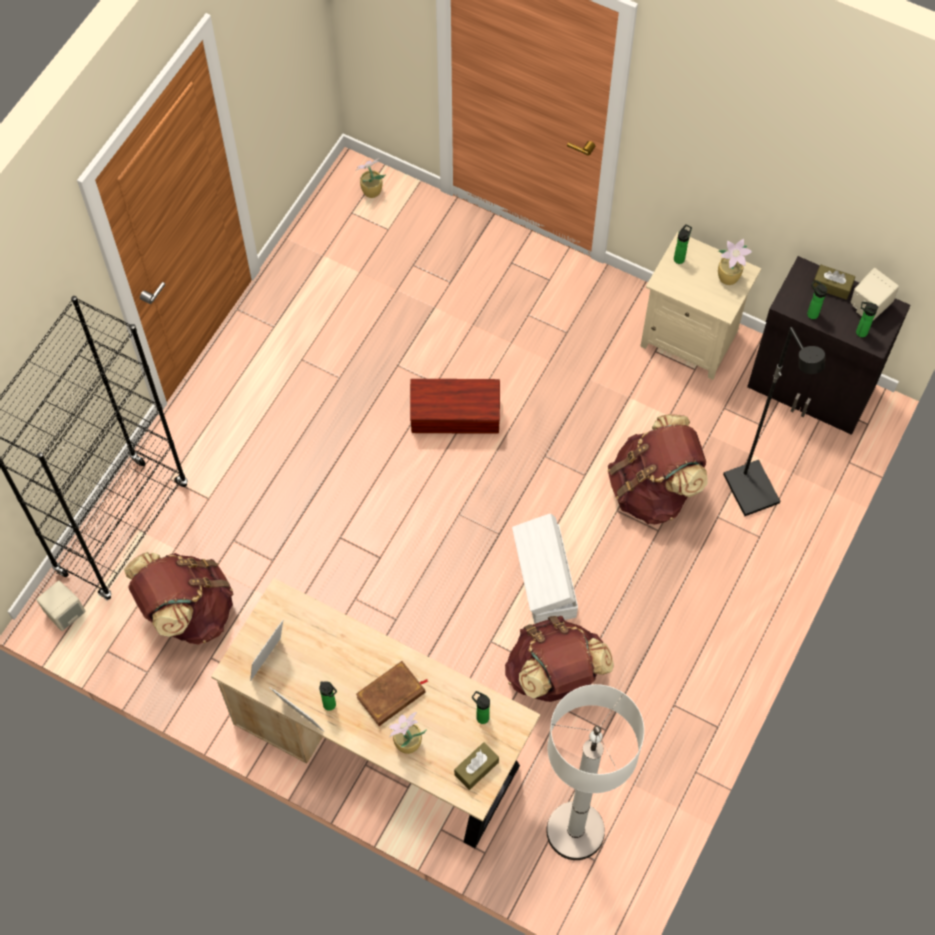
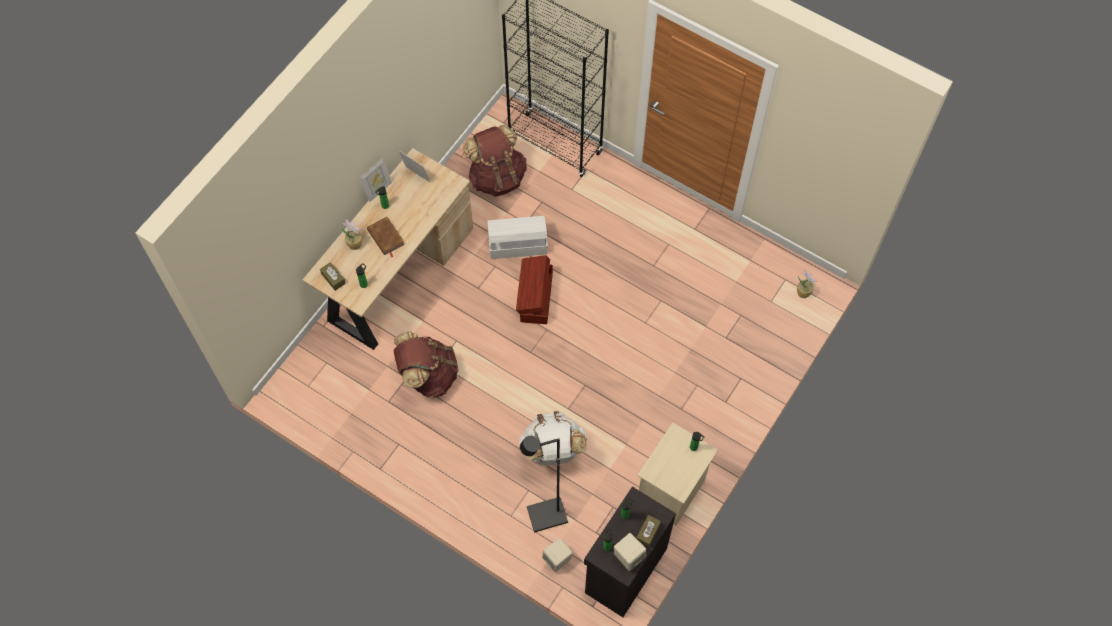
camera: 95 degrees right, 0 degrees up
beige speaker [36,581,86,631] -> beige speaker moved to [542,538,573,572]
brown storage box [410,379,500,434] -> brown storage box moved to [516,255,553,324]
white storage box [512,513,578,624] -> white storage box moved to [487,216,548,259]
white floor lamp [546,684,644,860] -> none
brown backpack [608,414,708,524] -> white backpack [519,411,587,466]
potted plant [718,239,753,285] -> none

